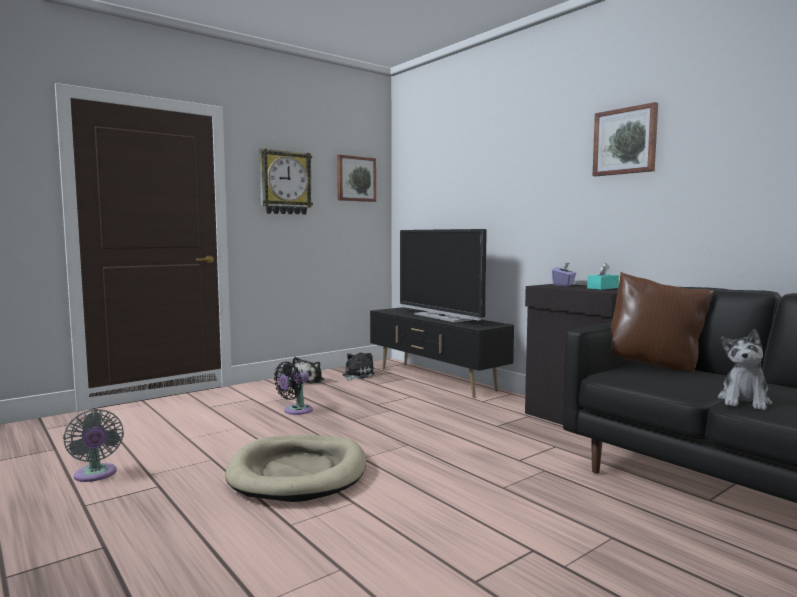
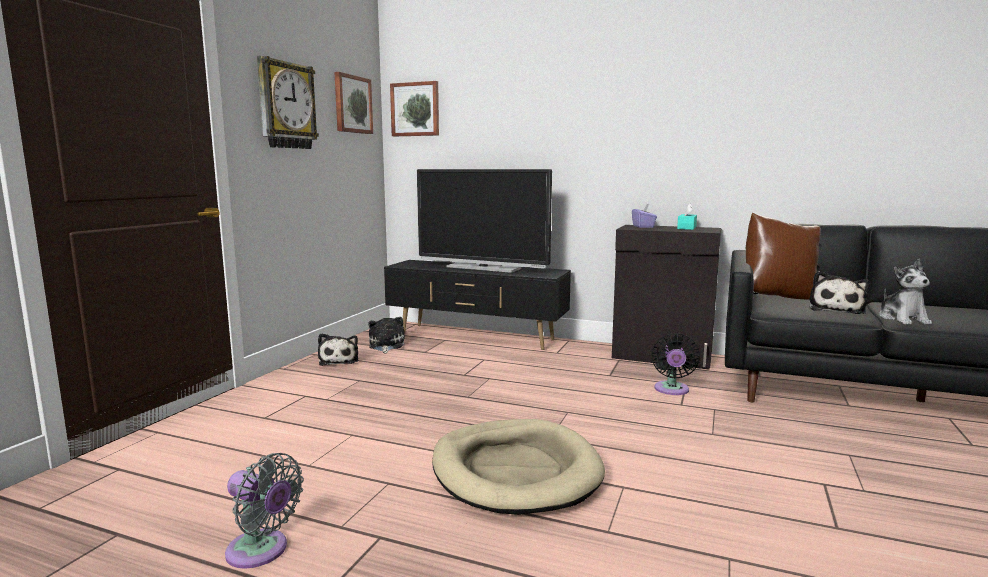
camera: 30 degrees left, 5 degrees up
black fan [274,362,313,415] -> black fan moved to [651,333,700,395]
picture [593,102,658,176] -> picture moved to [390,81,439,136]
none -> plush toy [809,271,869,314]

